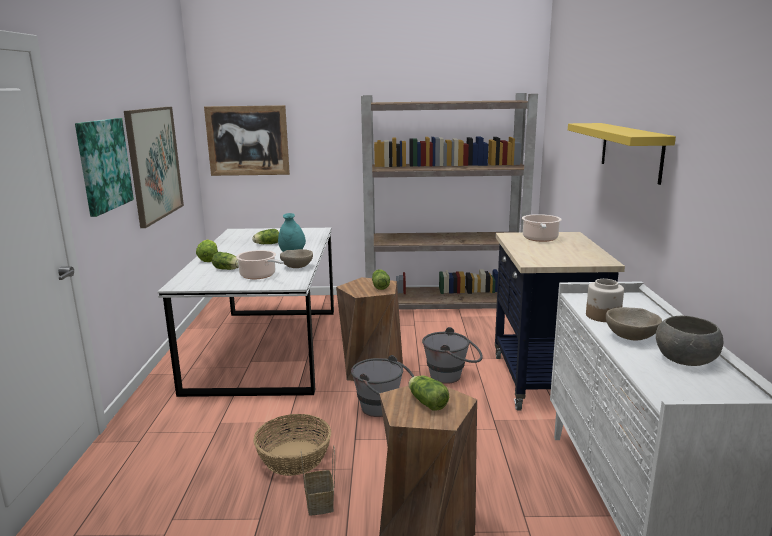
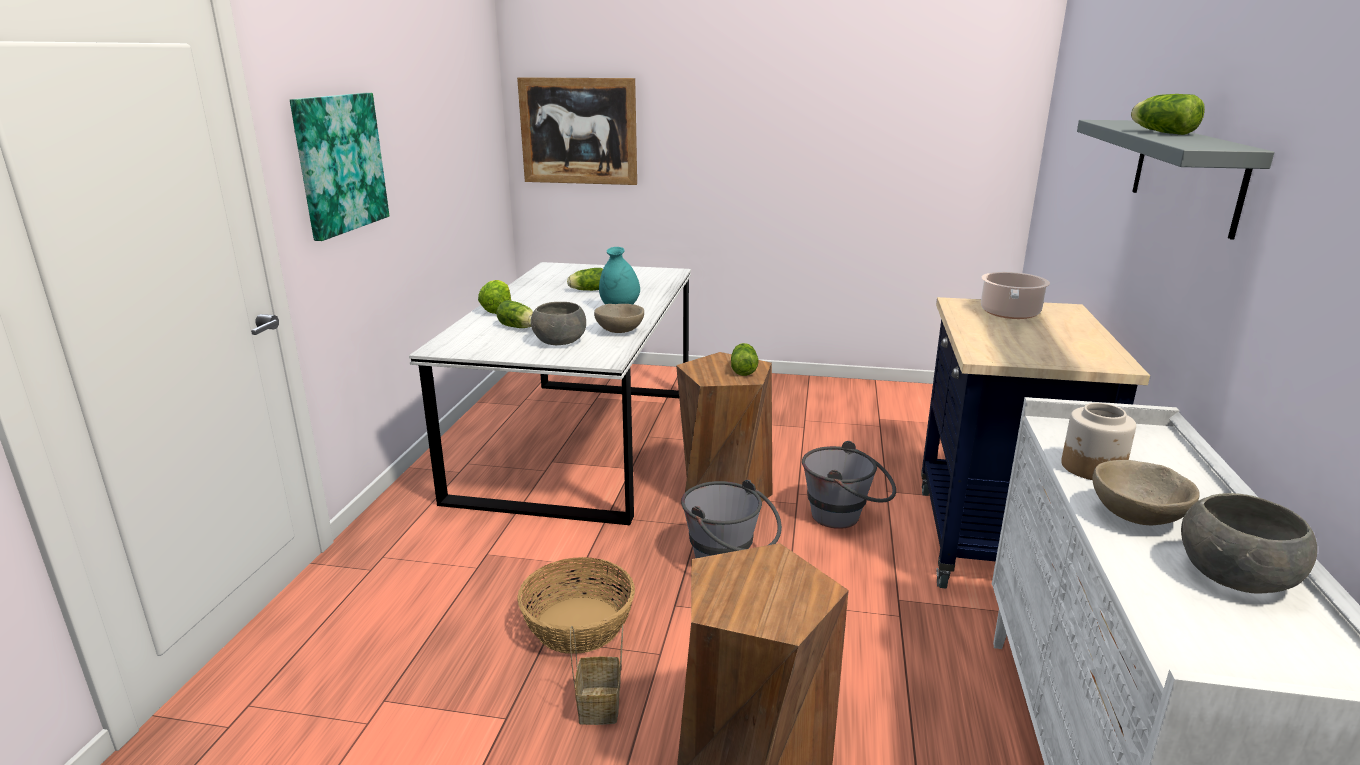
camera: 10 degrees right, 5 degrees up
picture [124,107,184,228] -> none
cooking pot [236,250,284,279] -> grey bowl [531,302,586,345]
brown bookcase [361,93,538,310] -> none
lettuce [408,375,449,410] -> lettuce moved to [1131,94,1205,135]
yellow shelf [568,123,676,185] -> grey shelf [1077,120,1274,240]

